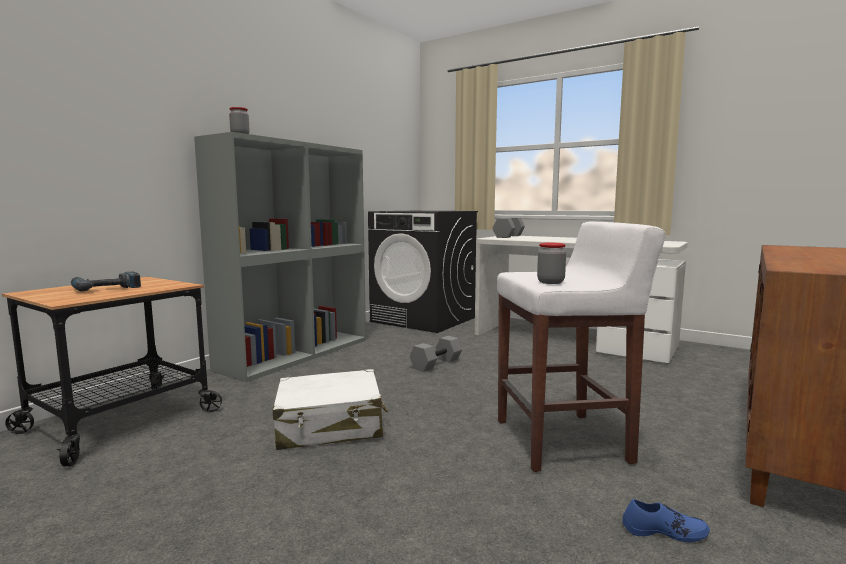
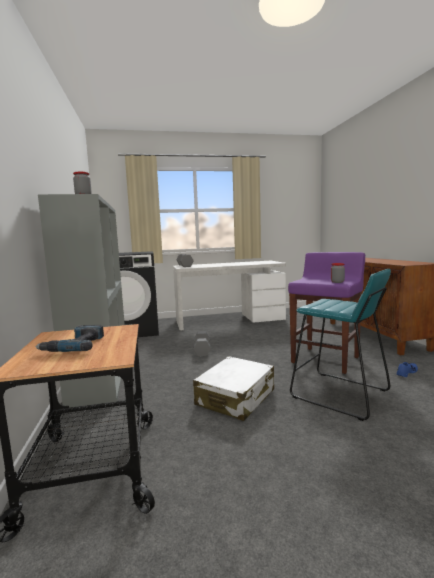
camera: 45 degrees left, 0 degrees up
white stool [497,221,665,472] -> purple stool [288,252,365,374]
none -> turquoise stool [290,269,391,421]

